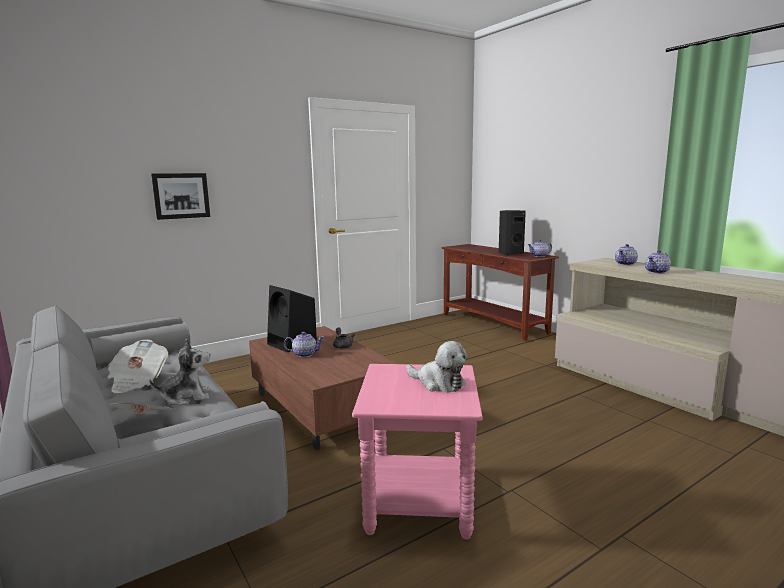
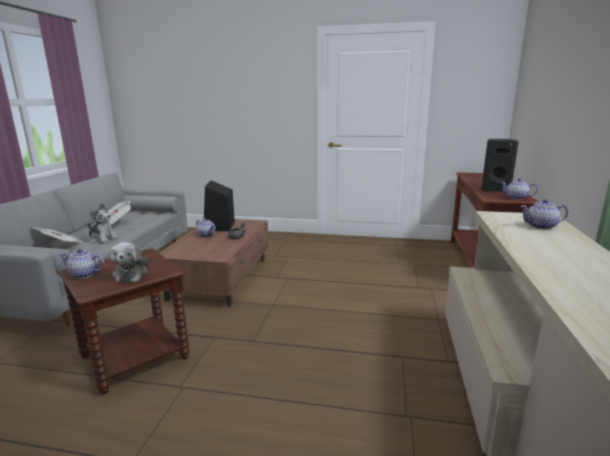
camera: 45 degrees right, 5 degrees up
picture [151,173,210,220] -> none
pink side table [352,364,483,540] -> brown side table [58,248,190,394]
teapot [645,250,671,274] -> teapot moved to [60,249,105,279]

